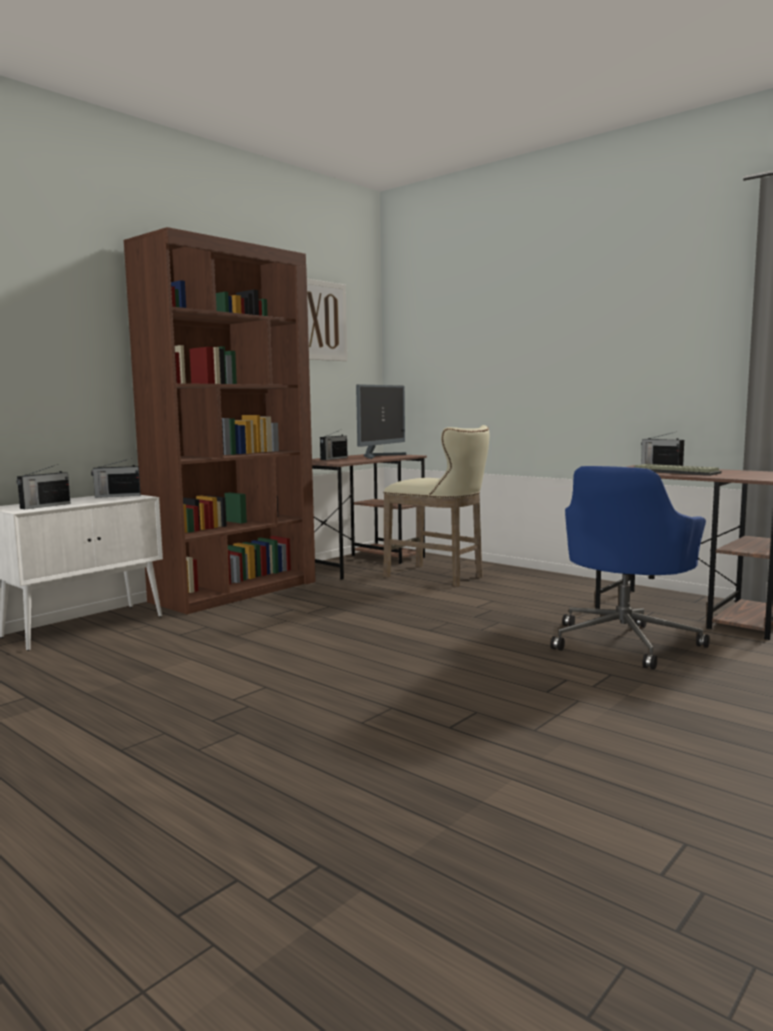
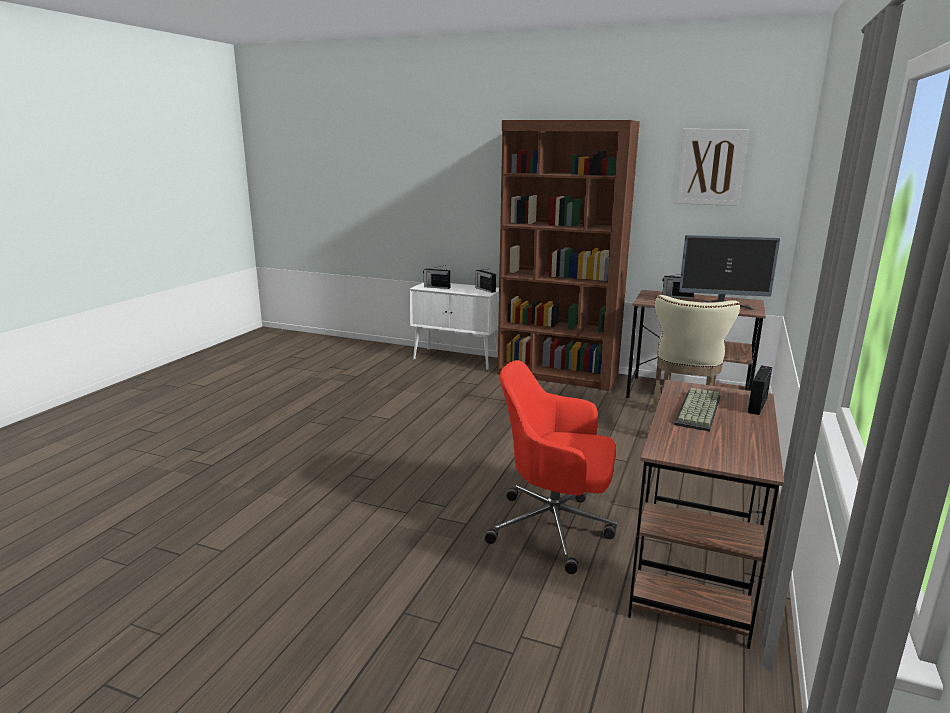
camera: 70 degrees right, 10 degrees up
blue office chair [551,466,710,670] -> red office chair [485,360,617,574]

